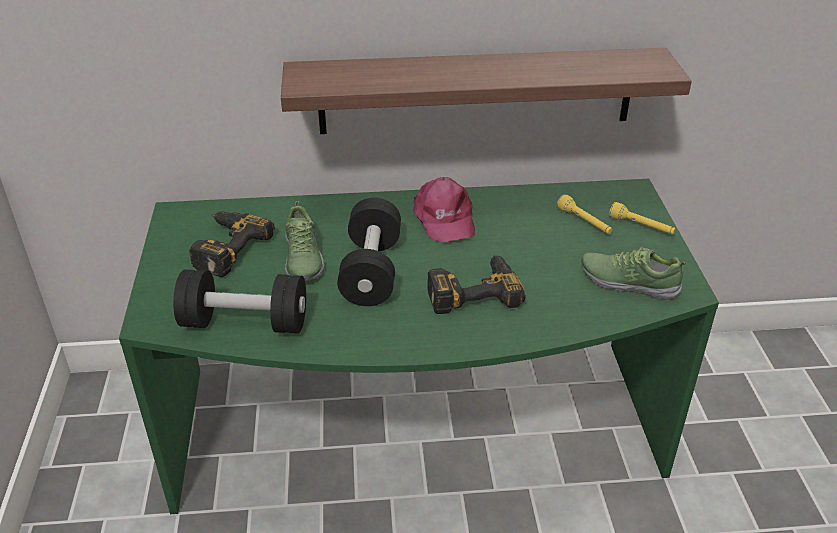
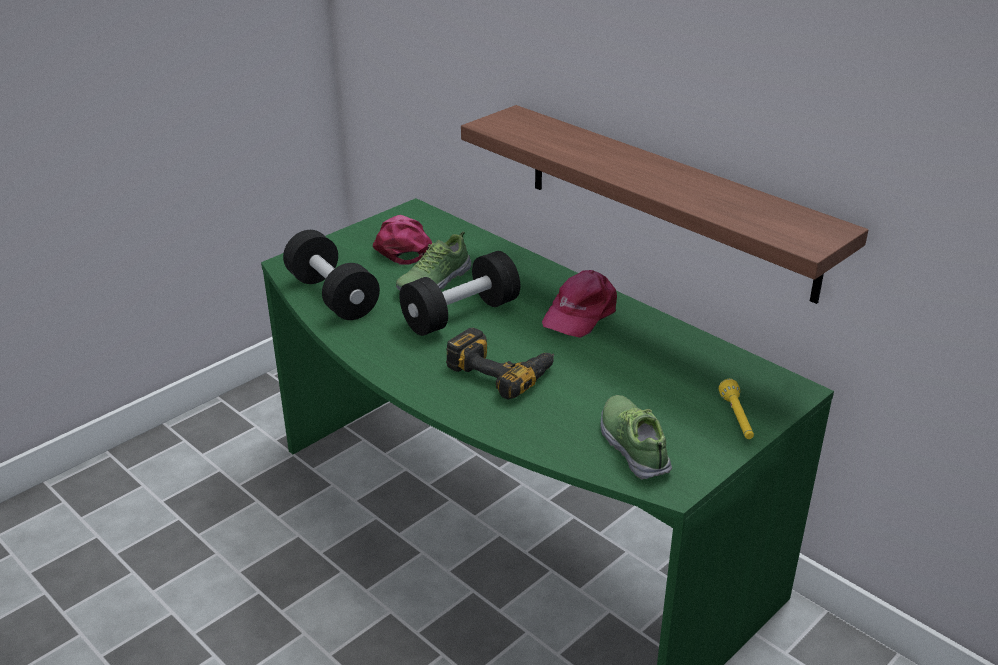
camera: 50 degrees right, 5 degrees down
power drill [189,211,275,277] -> pink cap [373,215,432,264]
yellow flashlight [557,194,612,234] -> none

